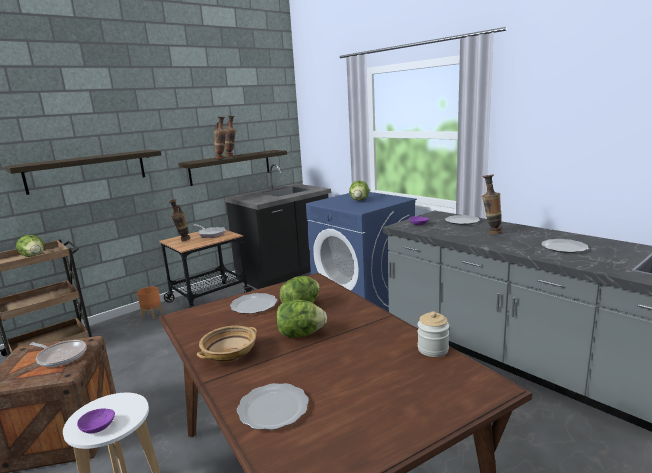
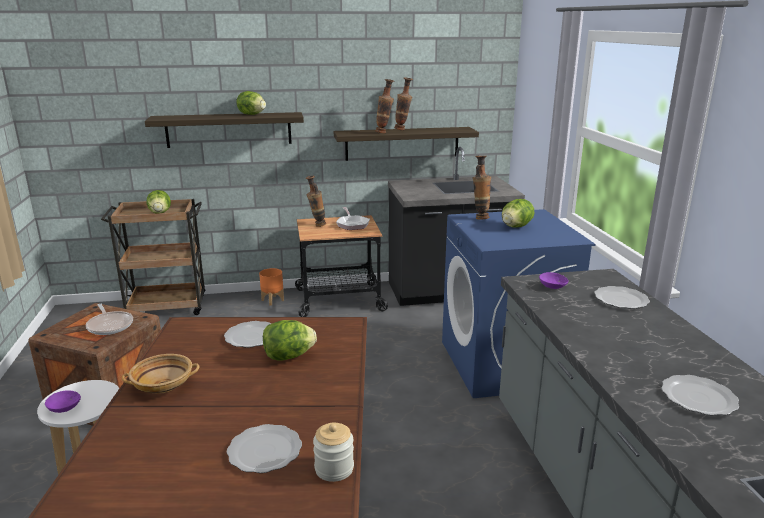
camera: 30 degrees right, 5 degrees up
plate [237,383,309,430] -> plate moved to [227,424,302,473]
lettuce [276,299,327,338] -> lettuce moved to [236,91,266,115]
vase [482,174,502,234] -> vase moved to [473,156,491,220]

